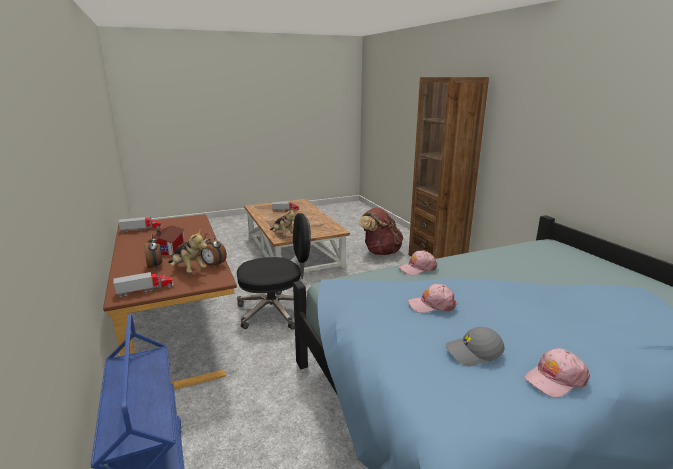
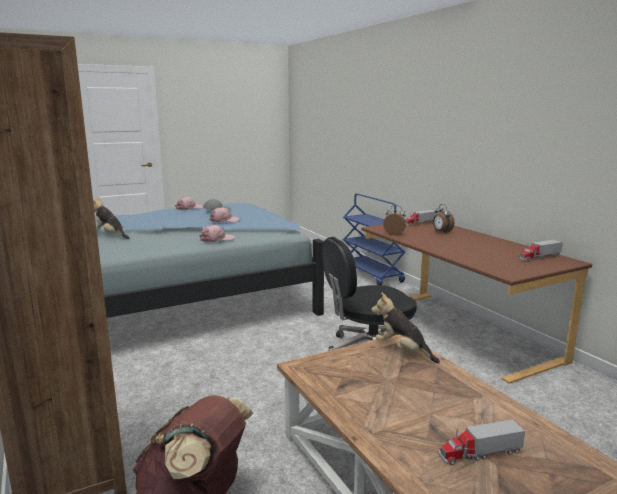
camera: 175 degrees right, 5 degrees down
toy house [146,225,185,255] -> none
plush toy [168,231,208,273] -> plush toy moved to [93,197,130,239]

